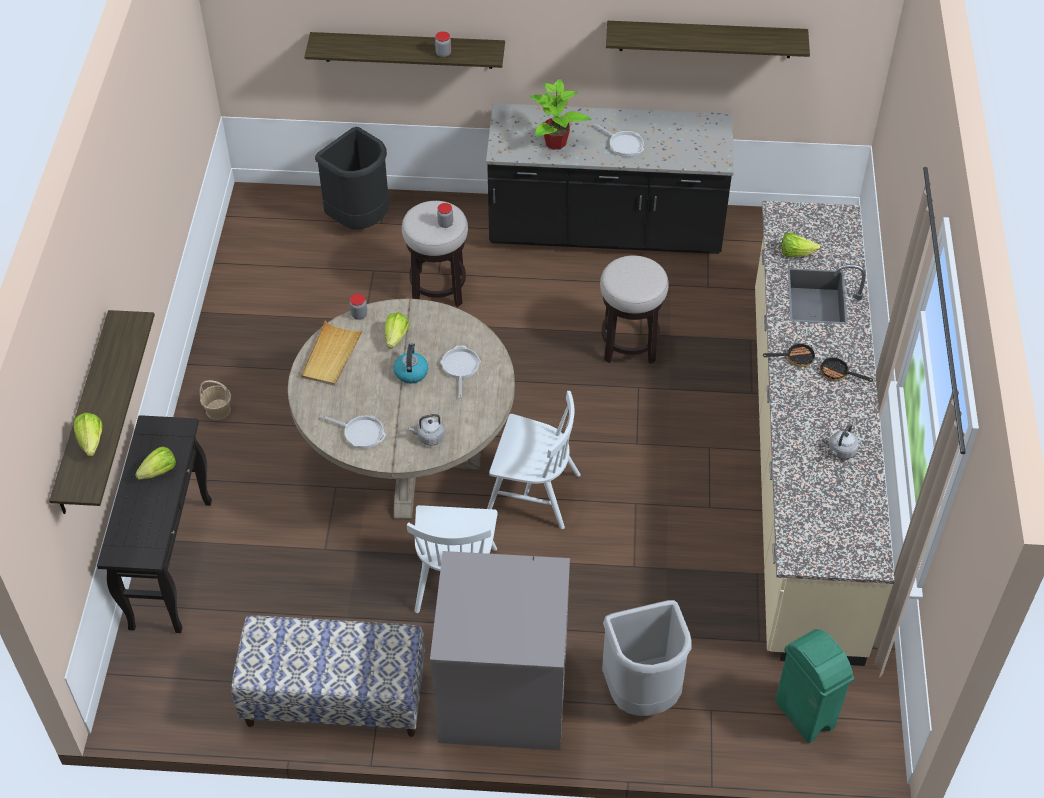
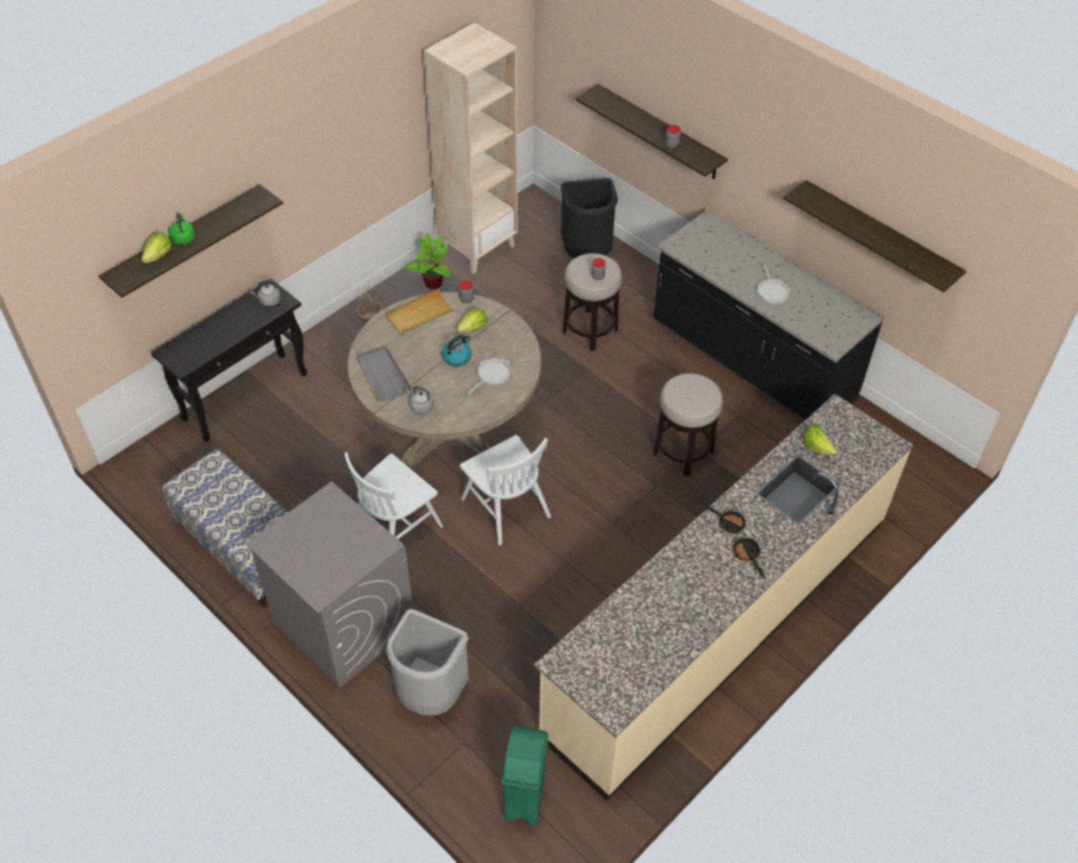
camera: 40 degrees right, 0 degrees up
lettuce [135,447,176,480] -> none
frying pan [321,416,386,449] -> grey tray [357,346,412,401]
potted plant [530,79,592,150] -> potted plant moved to [405,233,451,289]
grey kettle [829,424,859,459] -> grey kettle moved to [250,280,281,306]
none -> green kettle [169,213,195,245]
none -> beige bookcase [424,22,518,274]

